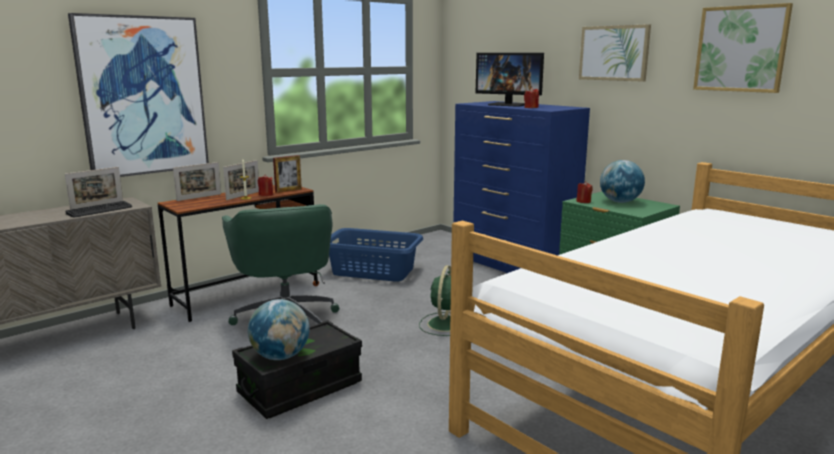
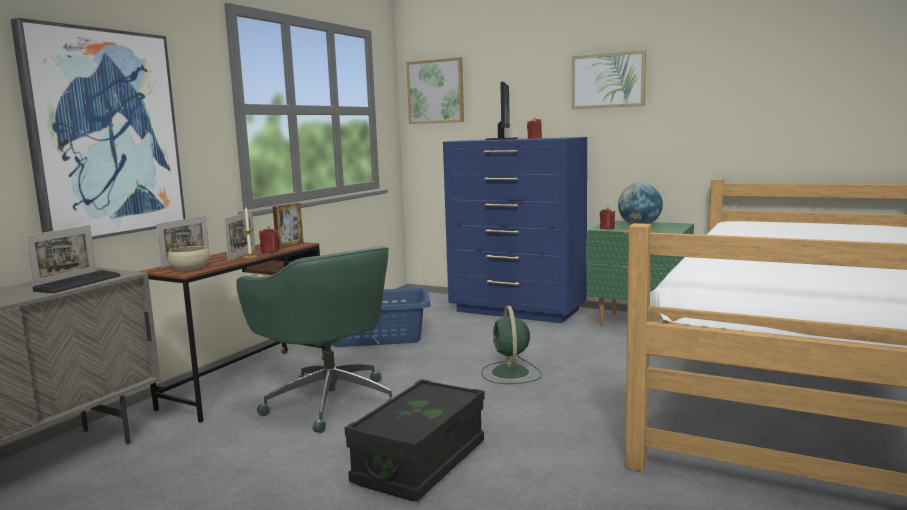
camera: 20 degrees left, 5 degrees down
globe [248,299,310,360] -> none
monitor [476,53,544,107] -> monitor turned 90 degrees counterclockwise [486,82,518,140]
picture [693,3,793,93] -> picture moved to [406,57,464,124]
none -> beige bowl [168,246,209,270]

